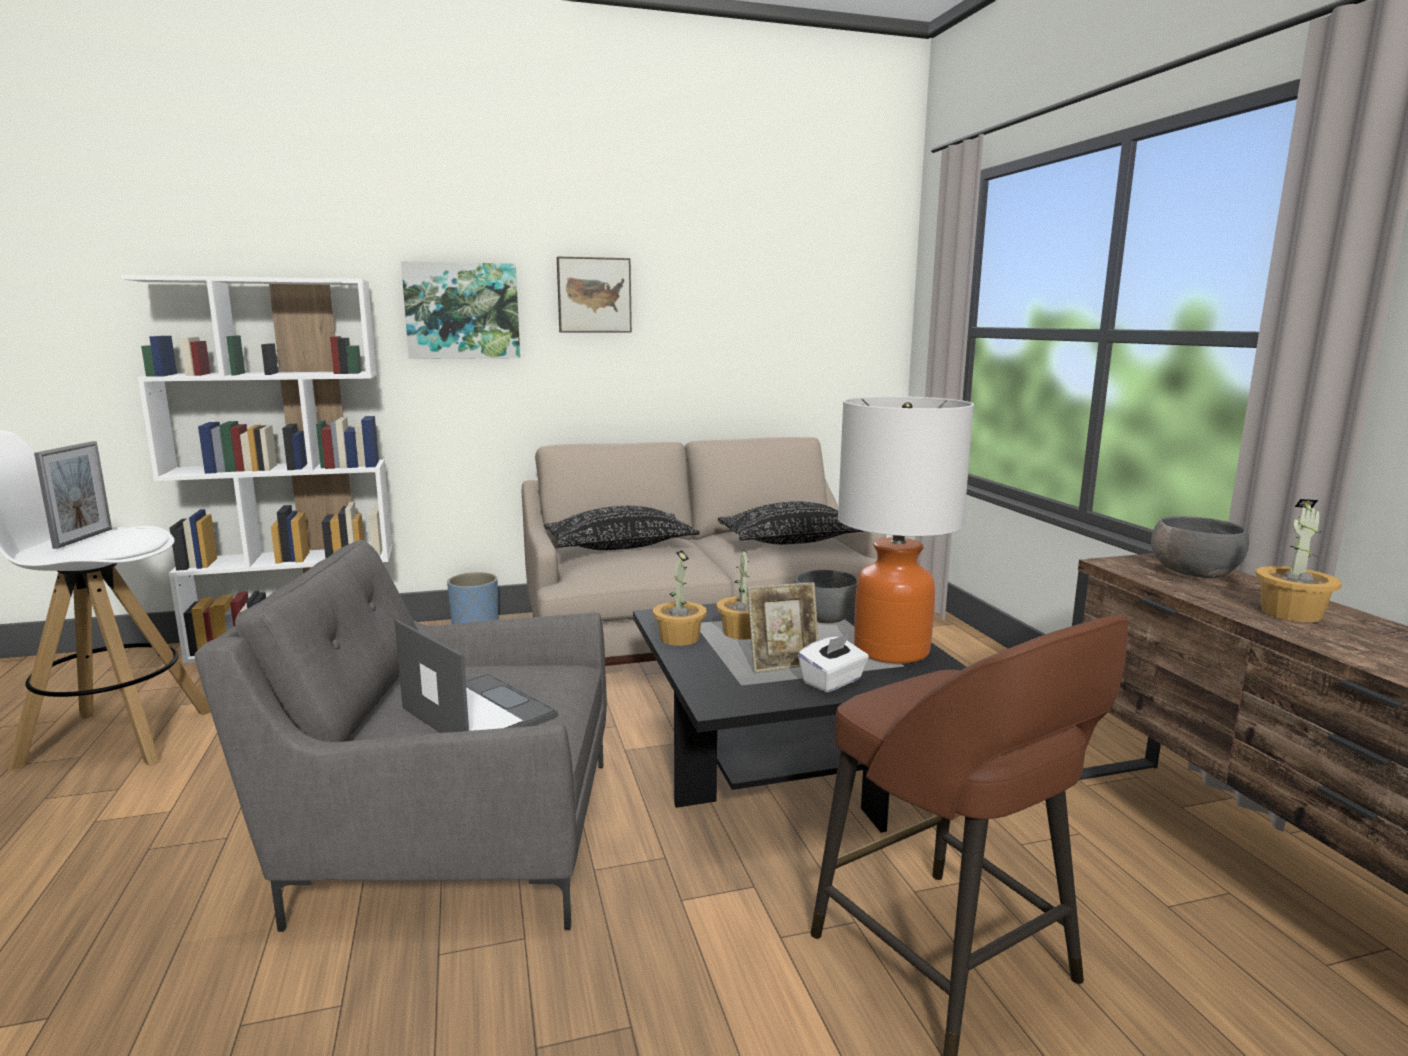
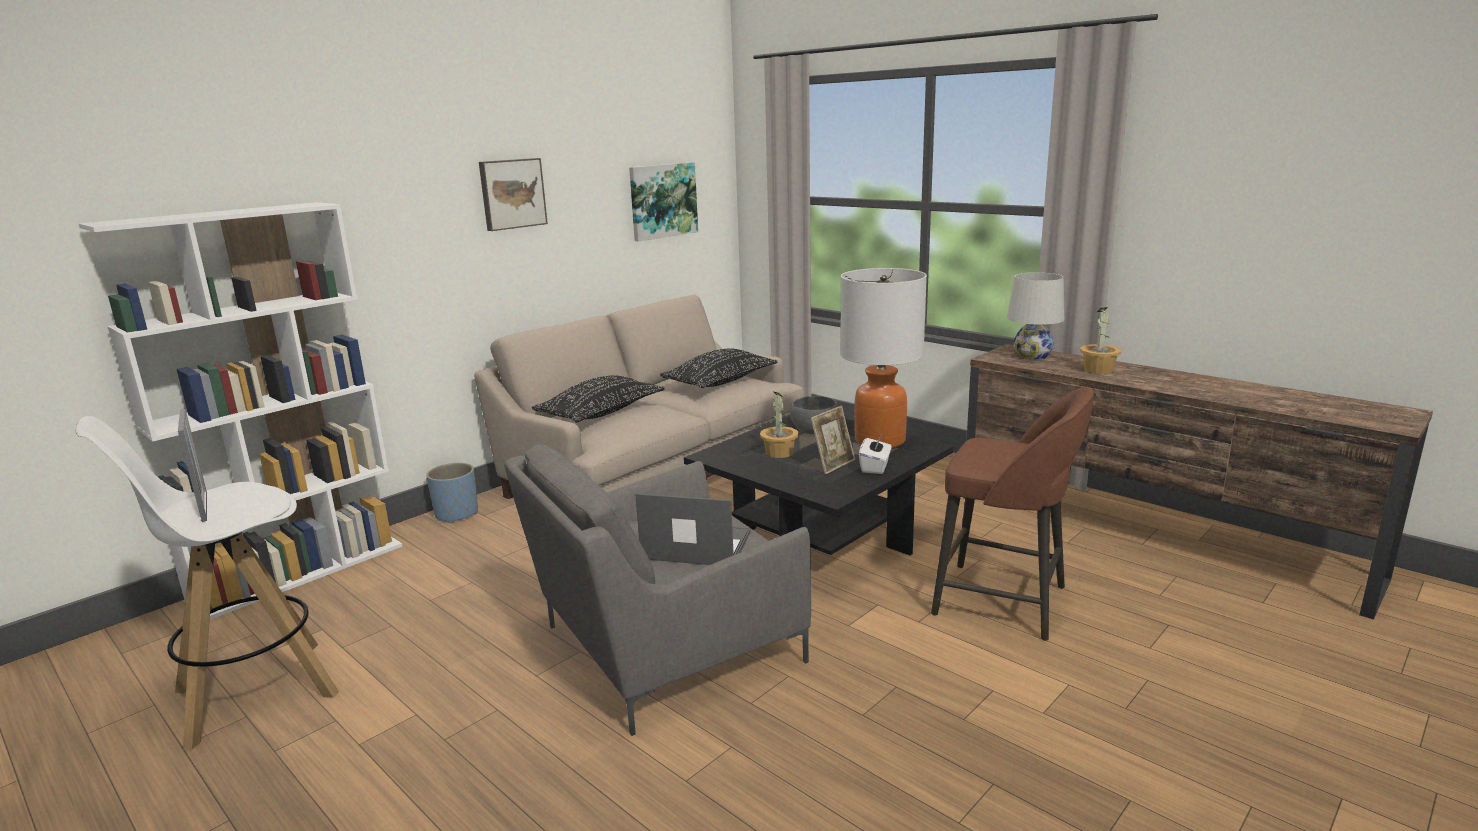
camera: 30 degrees left, 5 degrees up
picture [401,261,520,359] -> picture moved to [629,162,698,242]
potted plant [653,550,707,646] -> none
grey bowl [1151,516,1249,578] -> white table lamp [1007,272,1065,360]

